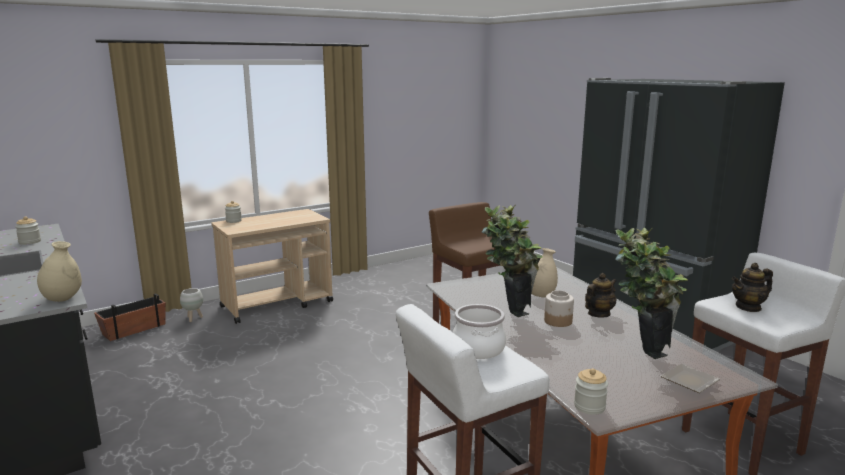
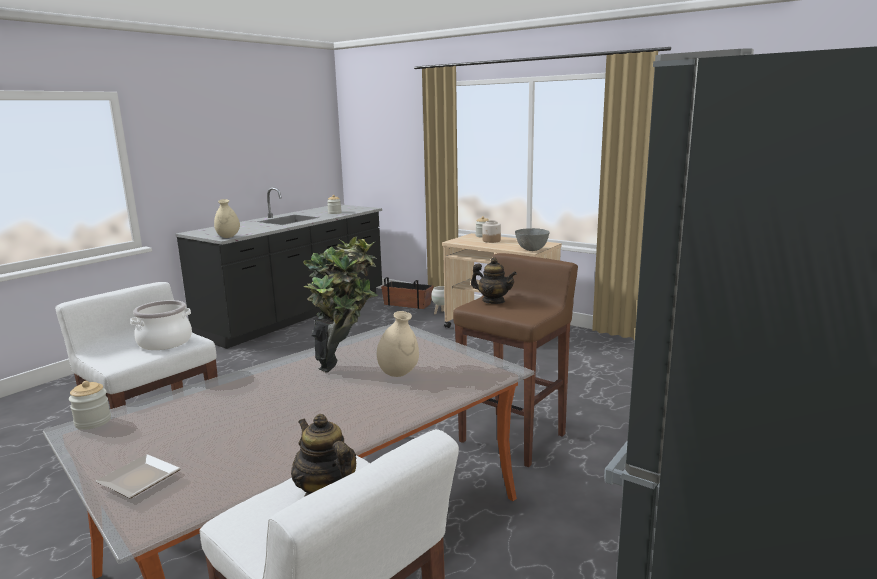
camera: 70 degrees right, 0 degrees up
jar [544,290,574,327] -> jar moved to [483,220,501,243]
teapot [585,273,616,317] -> teapot moved to [471,257,517,304]
potted plant [615,228,688,359] -> none
none -> grey bowl [515,228,550,251]

